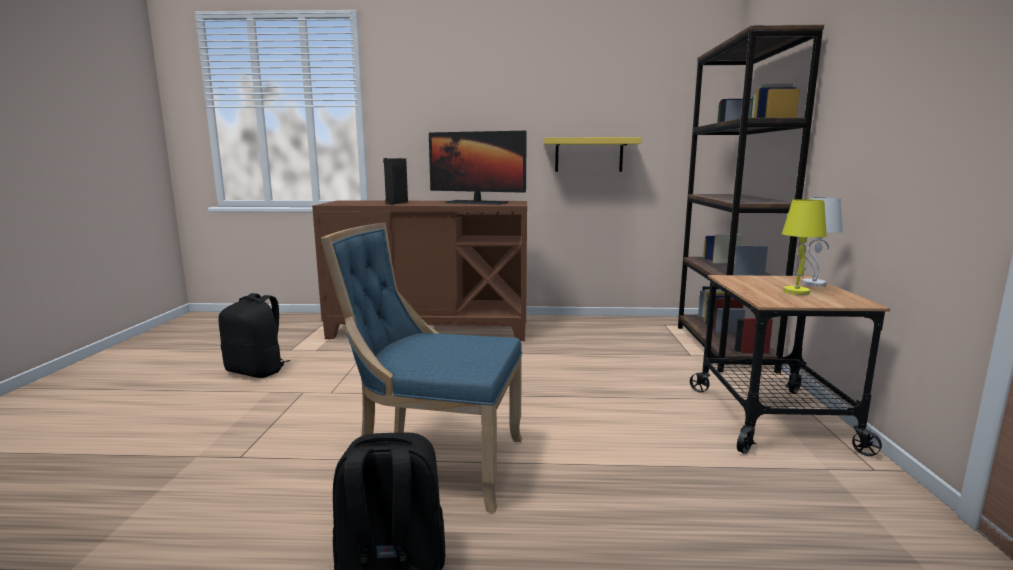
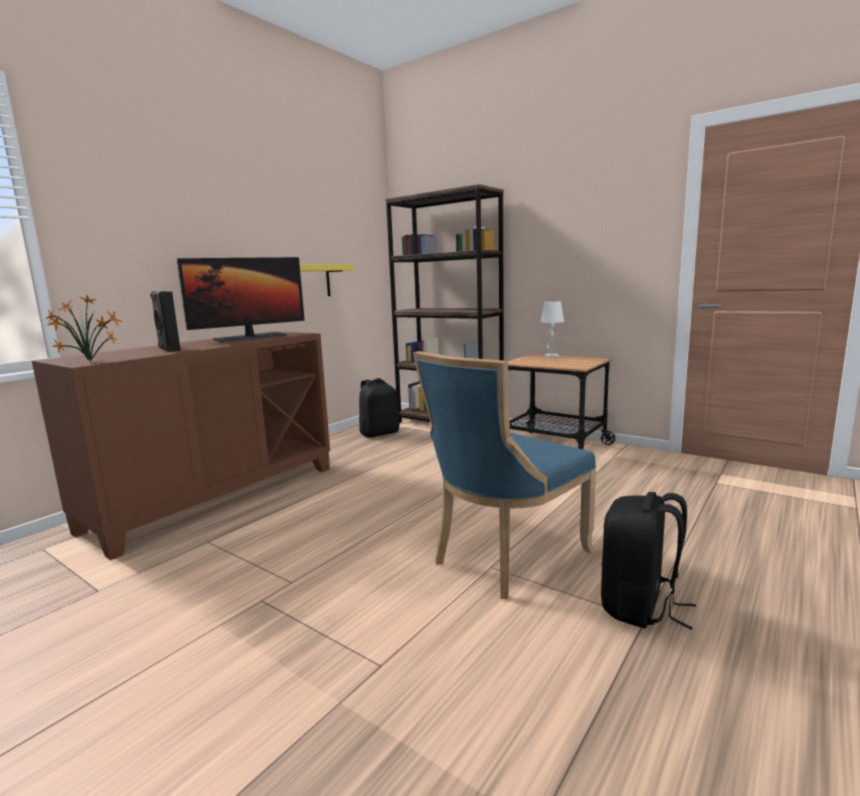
camera: 55 degrees left, 0 degrees up
black backpack [218,293,290,378] -> black backpack moved to [359,378,399,437]
yellow table lamp [782,199,827,295] -> none
none -> potted plant [45,295,123,361]

